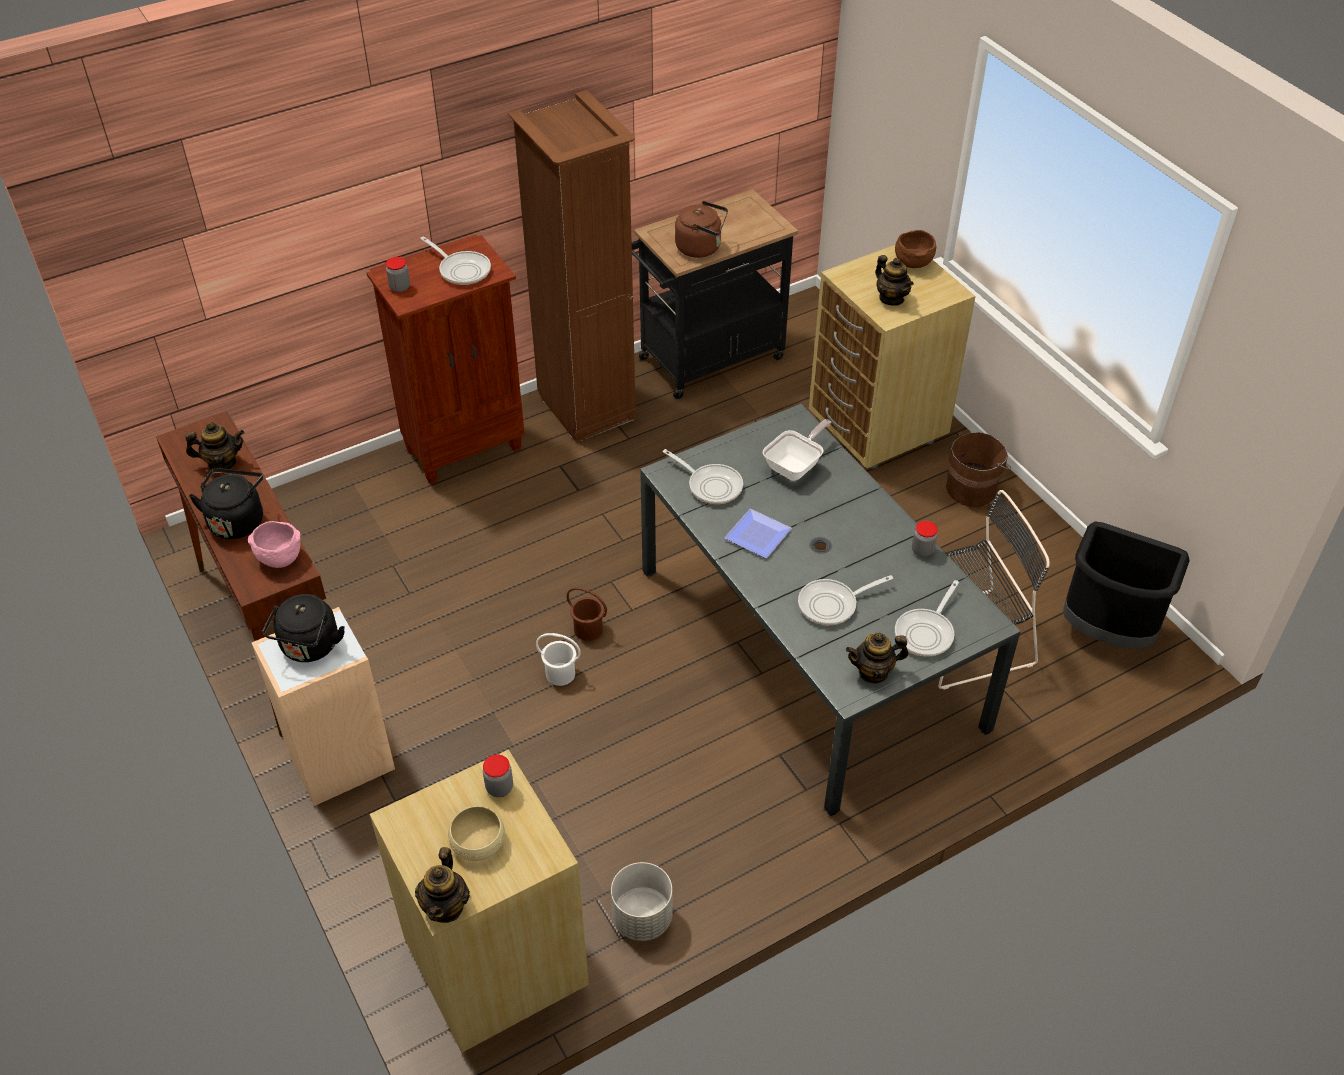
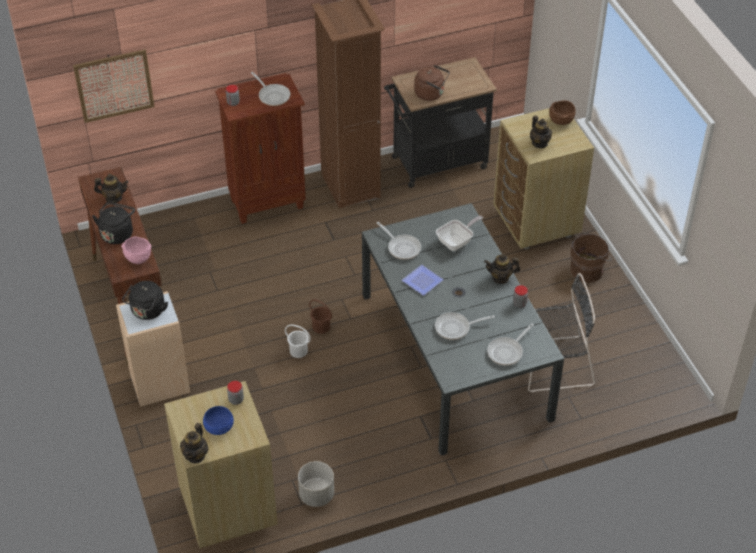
camera: 10 degrees right, 0 degrees up
beige bowl [448,806,505,861] -> blue bowl [203,406,234,435]
teapot [846,633,909,684] -> teapot moved to [484,254,521,284]
black trash can [1063,522,1190,649] -> none
none -> picture [73,49,155,123]

